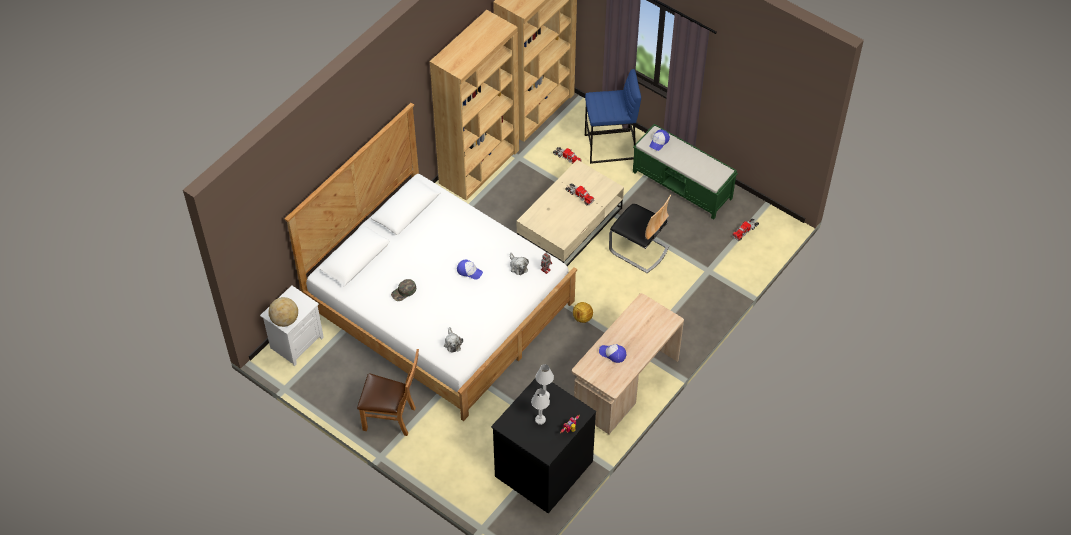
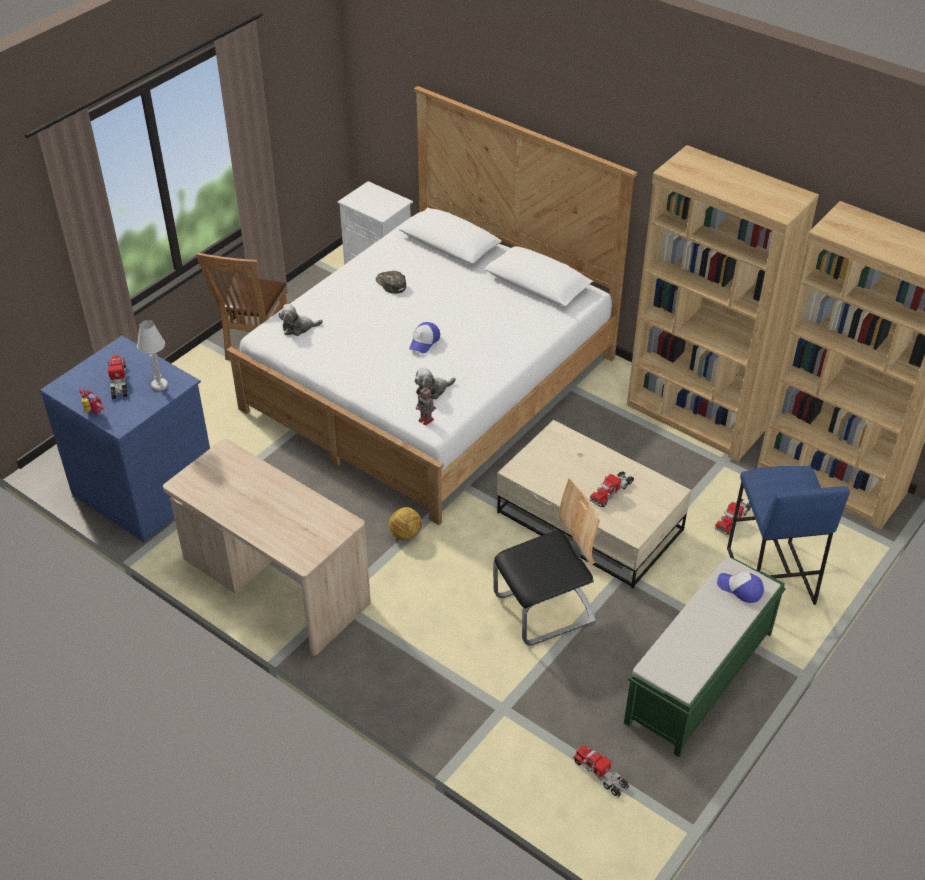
camera: 90 degrees right, 10 degrees down
globe [268,297,298,327] -> none
black dresser [491,378,596,513] -> blue dresser [40,336,210,543]
white table lamp [531,389,550,425] -> toy truck [108,355,128,399]
cap [599,344,626,363] -> none
chair [609,195,671,273] -> chair turned 150 degrees counterclockwise [493,478,600,645]

